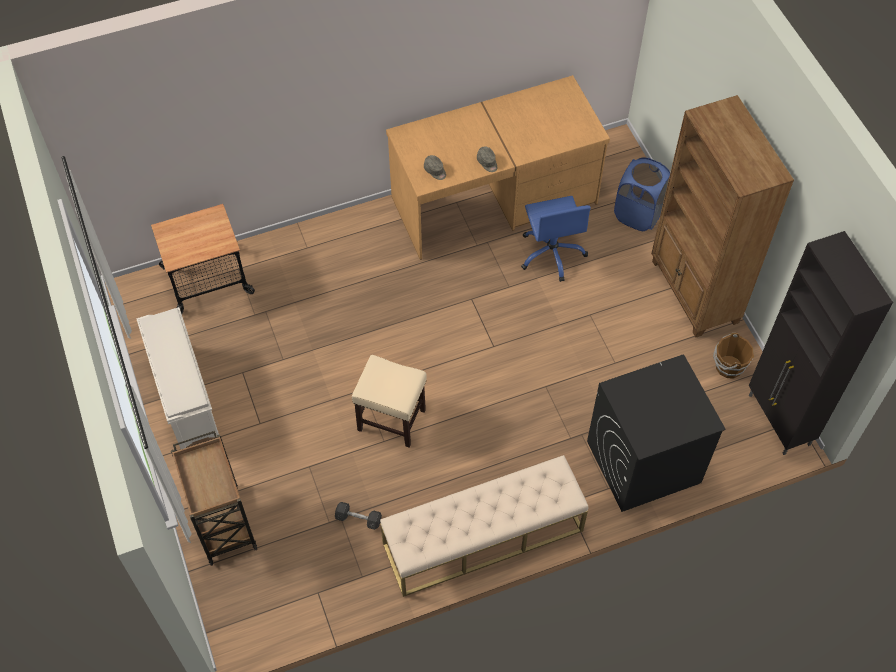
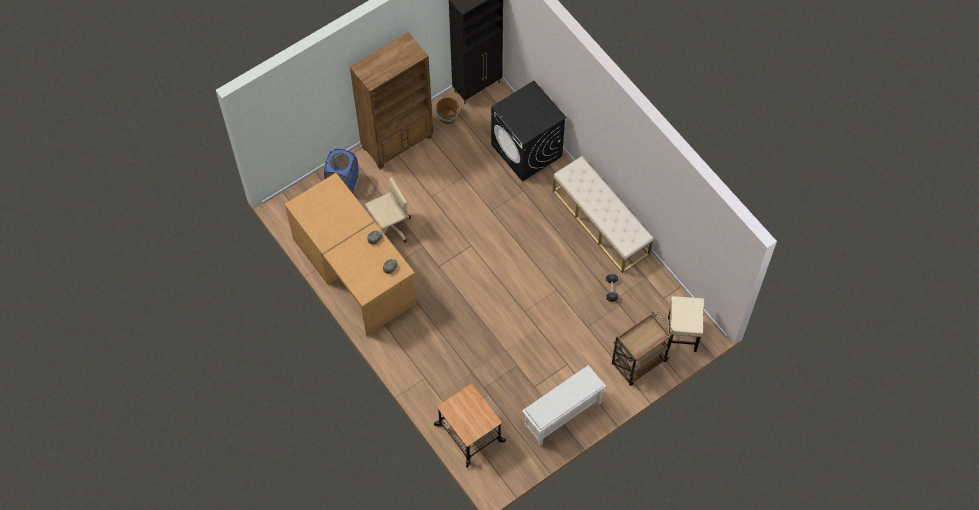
camera: 105 degrees left, 5 degrees up
beige stool [352,355,427,448] -> beige stool moved to [667,296,704,352]
blue office chair [521,196,591,282] -> beige office chair [364,177,411,243]

